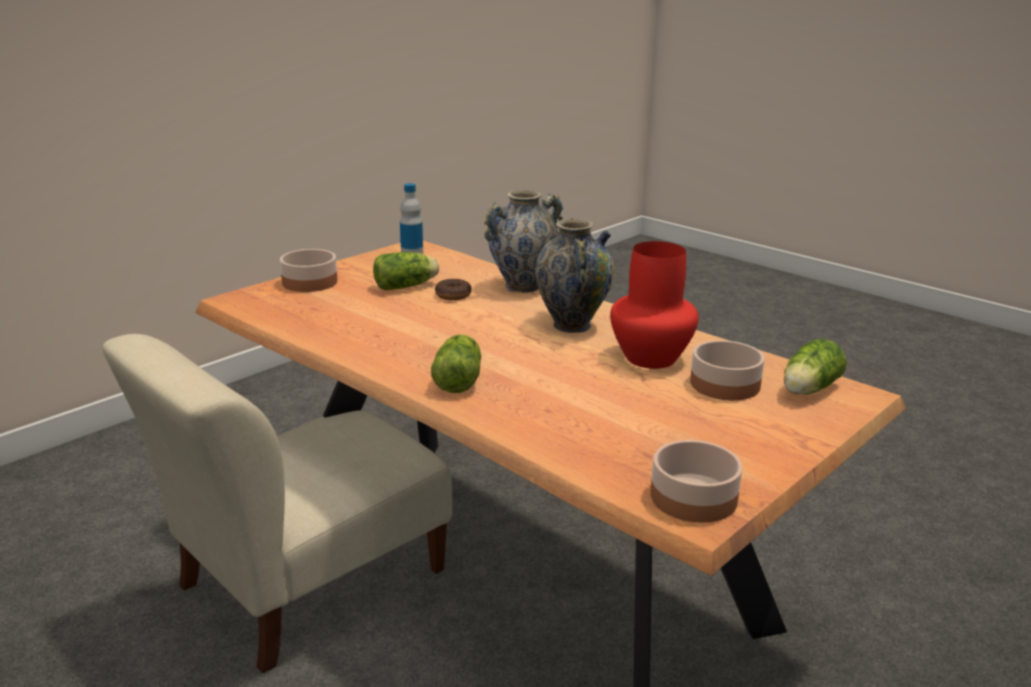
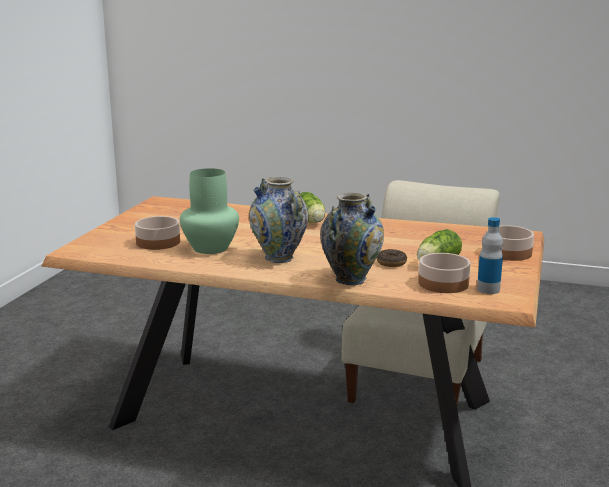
camera: 155 degrees right, 5 degrees down
red vase [610,241,699,369] -> green vase [180,168,239,254]
bowl [651,440,743,523] -> bowl moved to [418,253,471,293]
lettuce [784,339,847,395] -> none

